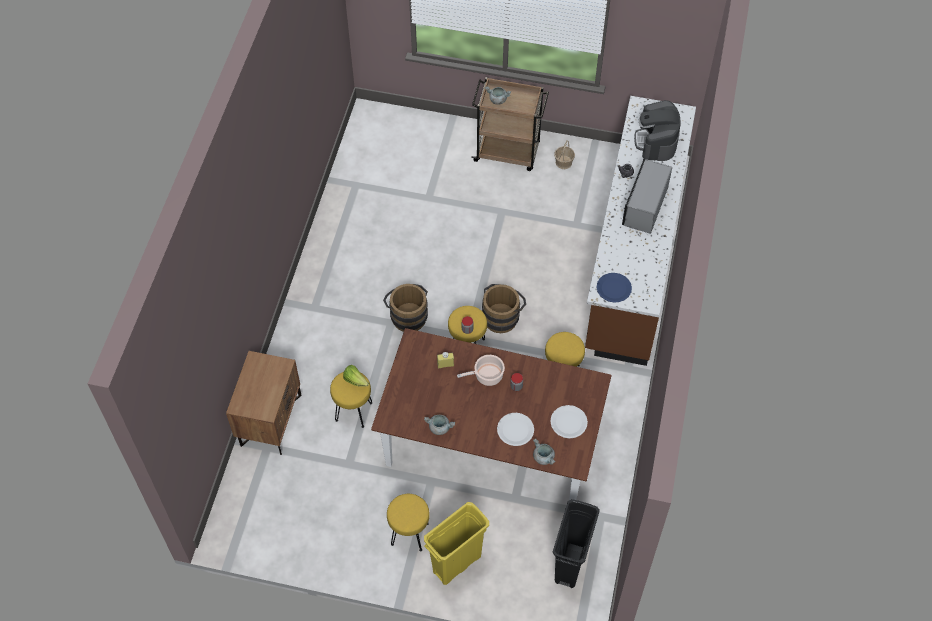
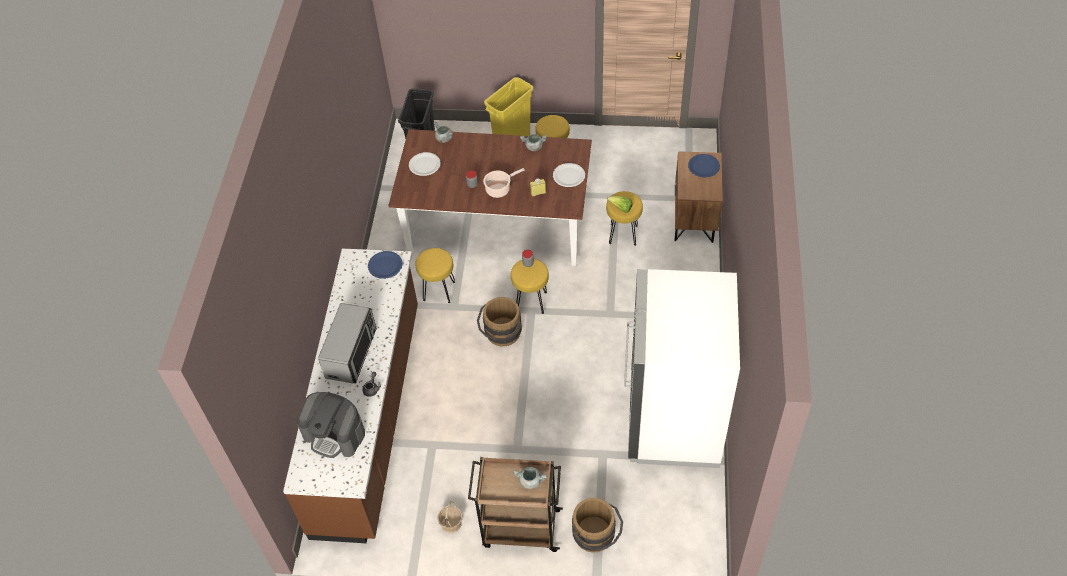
camera: 175 degrees right, 5 degrees down
brown bucket [383,284,428,332] -> brown bucket moved to [572,498,623,553]
white plate [497,413,534,446] -> white plate moved to [553,163,585,187]
coffee machine [634,100,681,161] -> coffee machine turned 120 degrees clockwise [297,392,365,458]
none -> white fridge [624,269,740,468]
none -> blue plate [688,154,720,178]

